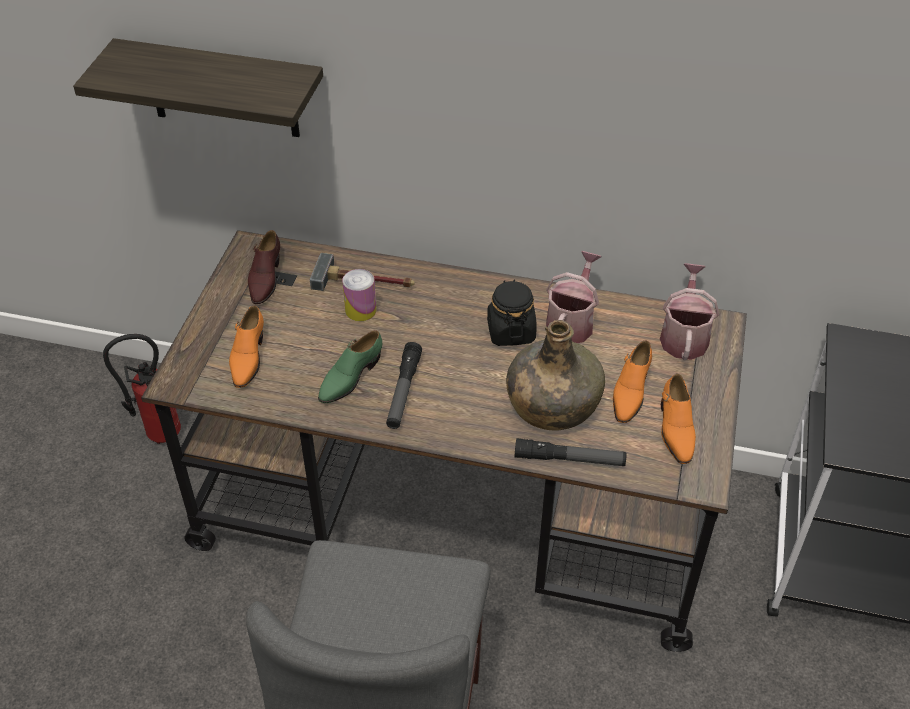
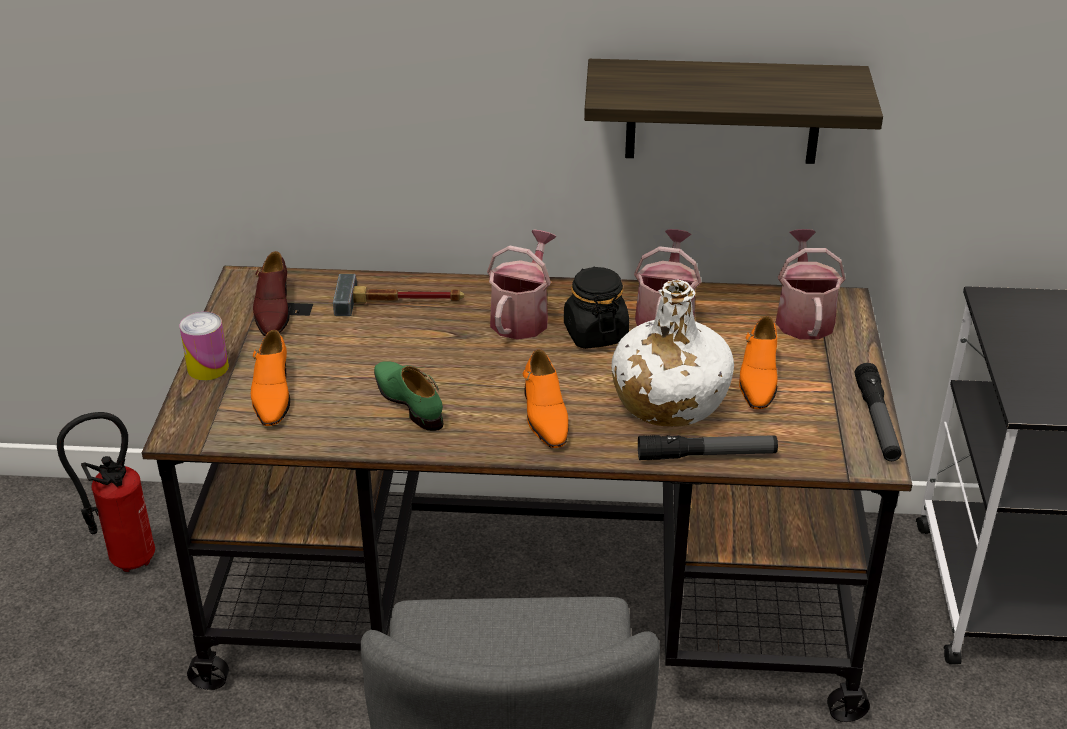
camera: 10 degrees left, 10 degrees down
shelf [73,38,323,137] -> shelf moved to [584,59,883,164]
green shoe [318,330,382,403] -> green shoe turned 120 degrees clockwise [374,361,443,431]
can [342,269,376,321] -> can moved to [180,312,229,380]
flashlight [386,342,422,429] -> flashlight moved to [855,363,902,461]
green bottle [506,320,605,430] -> white bottle [612,280,734,427]
orange shoe [661,374,696,464] -> orange shoe moved to [523,349,569,448]
none -> watering can [487,230,557,340]

